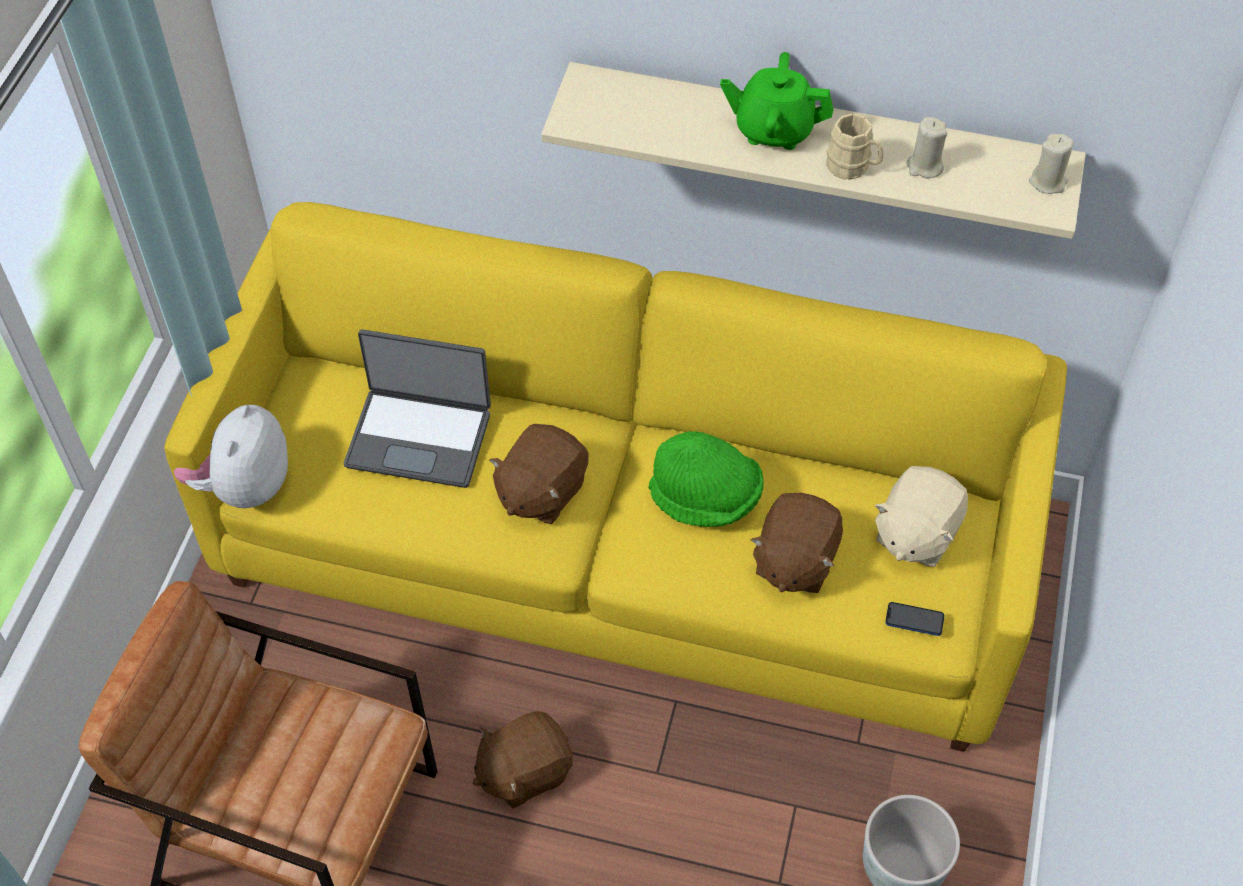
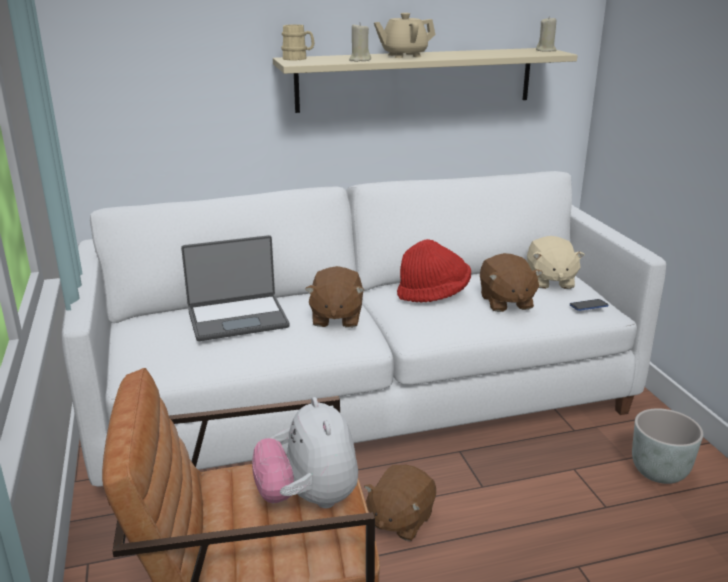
camera: 30 degrees left, 30 degrees down
yellow sofa [164,202,1067,752] -> white sofa [62,171,666,506]
plush toy [174,405,288,508] -> plush toy moved to [252,397,358,509]
green hat [649,431,764,527] -> red hat [397,239,471,303]
green teapot [720,52,834,150] -> beige teapot [374,13,435,58]
beige mug [826,114,883,180] -> beige mug moved to [281,24,315,60]
beige candle [906,117,947,178] -> beige candle moved to [349,23,371,62]

